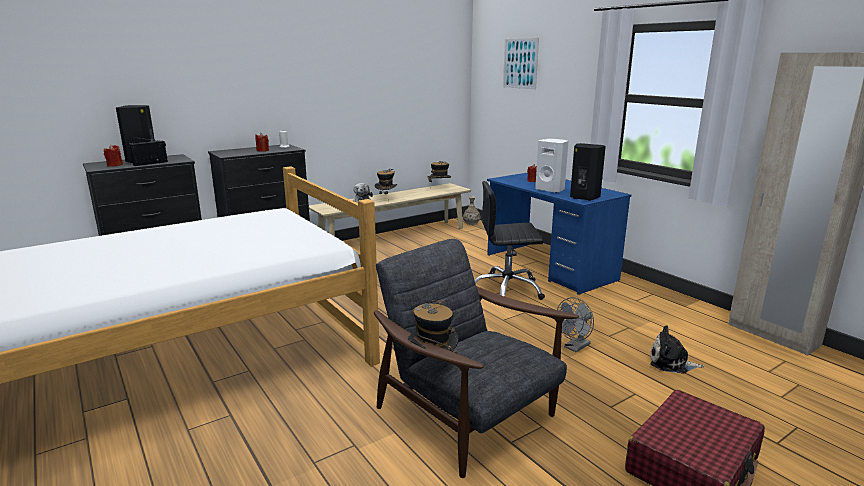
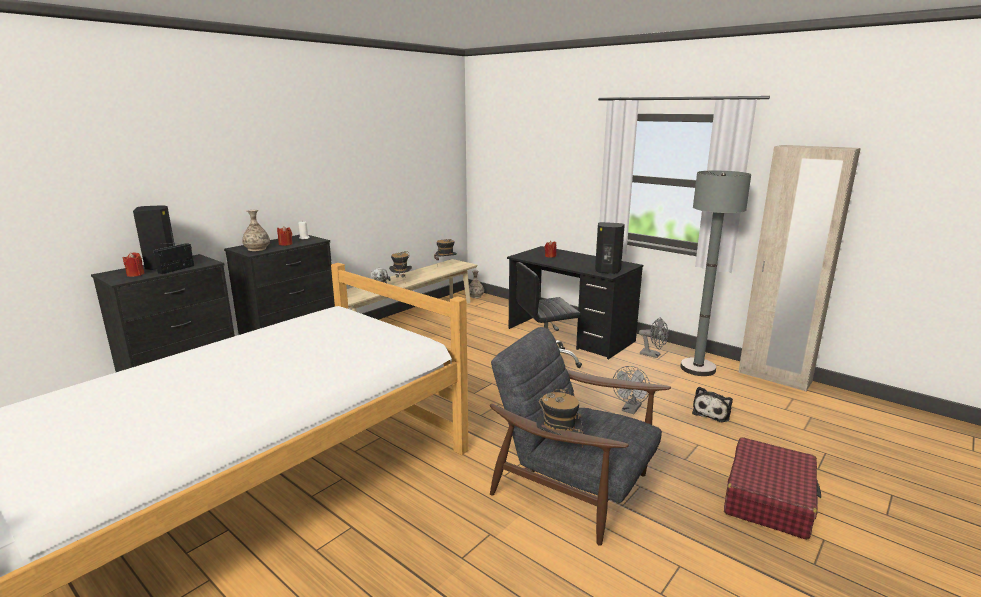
camera: 15 degrees left, 0 degrees up
blue desk [487,173,631,295] -> black desk [507,246,643,359]
picture [503,38,539,89] -> none
white speaker [535,139,568,193] -> none
plush toy [650,326,704,374] -> plush toy turned 60 degrees counterclockwise [692,387,733,423]
none -> vase [242,210,270,251]
none -> grey fan [639,318,668,358]
none -> grey floor lamp [680,171,751,376]

